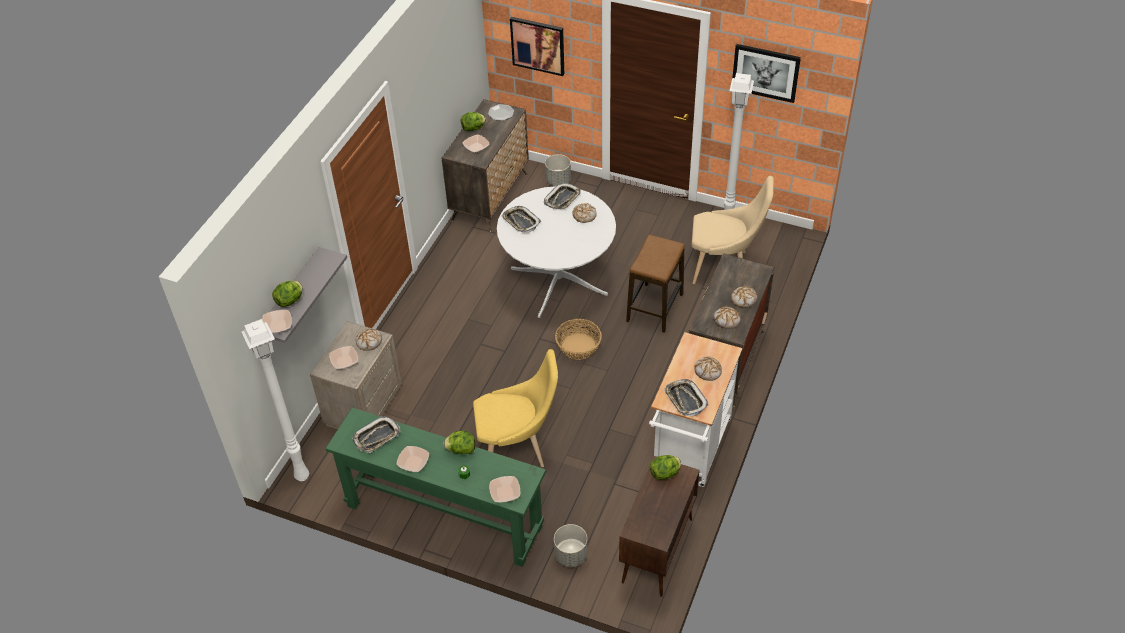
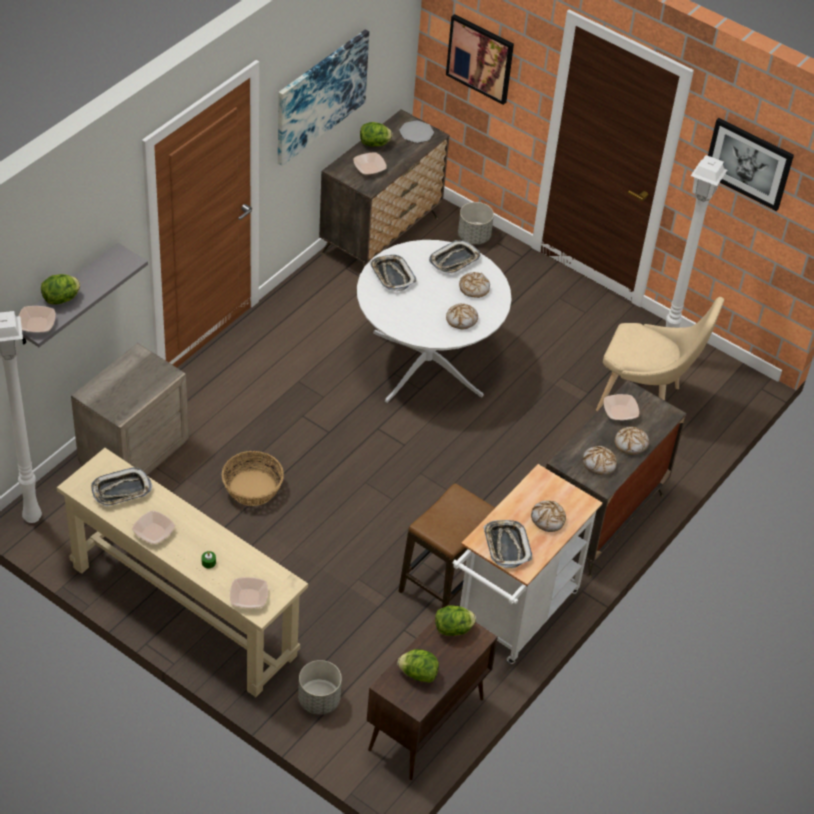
camera: 10 degrees right, 0 degrees up
green console table [325,408,546,567] -> beige console table [57,448,308,697]
bowl [329,346,358,369] -> bowl moved to [604,394,639,420]
bread [356,329,382,351] -> bread moved to [446,304,478,330]
lettuce [443,431,475,454] -> lettuce moved to [397,649,439,683]
yellow chair [473,349,558,467] -> none
basket [555,319,602,360] -> basket moved to [222,451,284,506]
stool [626,235,685,333] -> stool moved to [399,483,495,608]
none -> picture [278,29,369,166]

